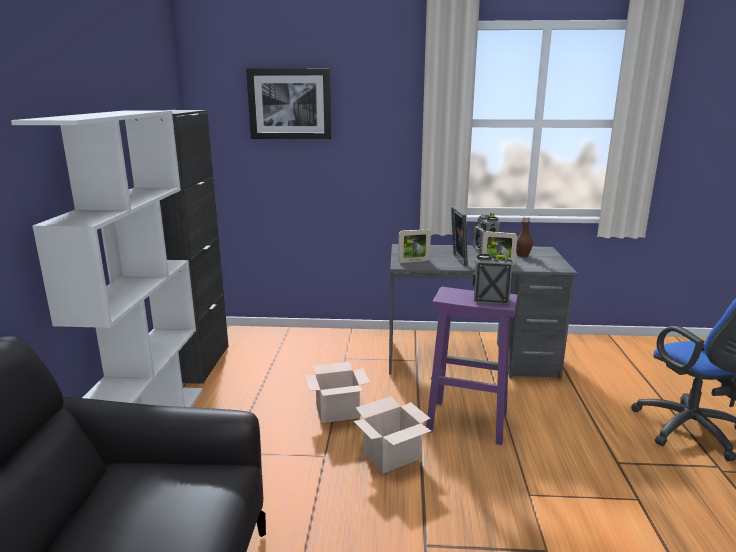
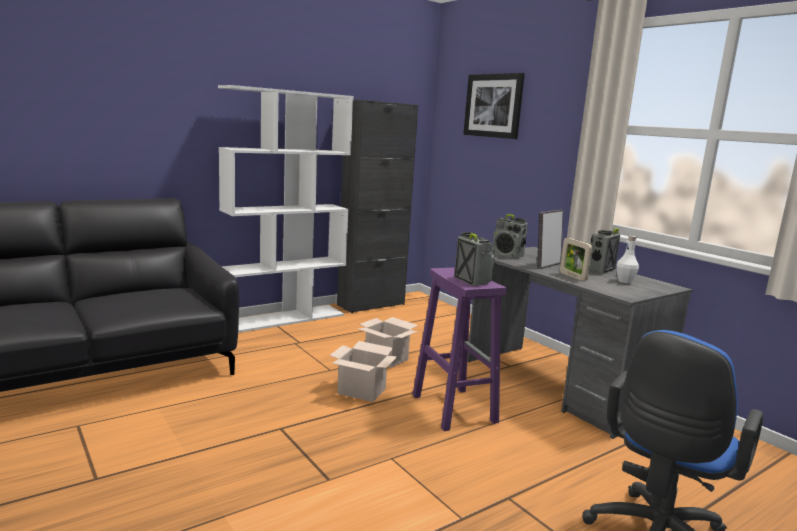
camera: 50 degrees right, 5 degrees down
picture frame [398,229,431,263] -> radio [492,214,528,258]
brown bottle [516,217,533,257] -> white bottle [616,235,639,283]

